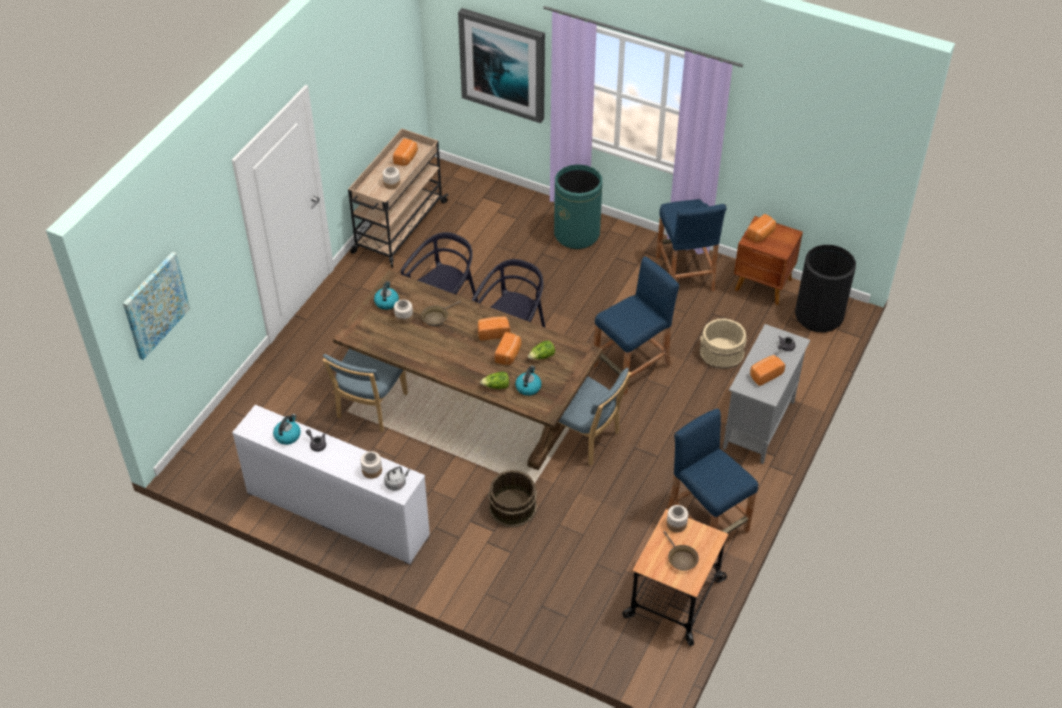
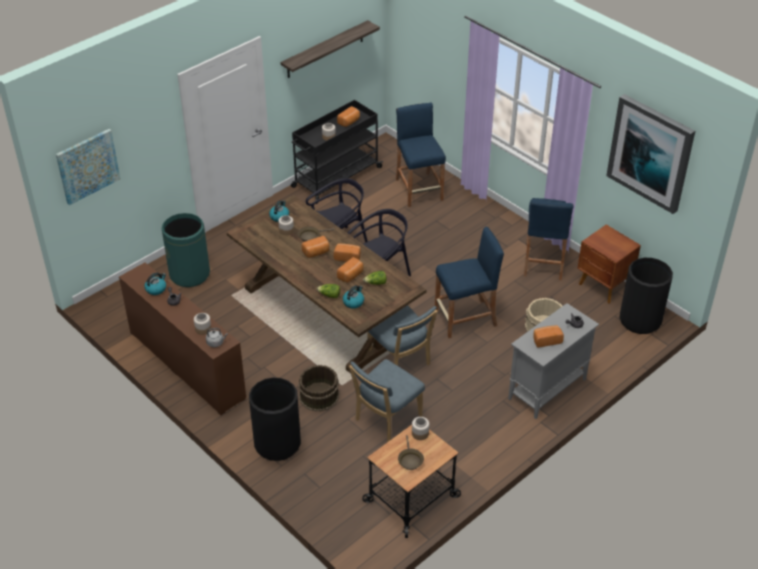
camera: 20 degrees right, 5 degrees down
white dresser [232,405,430,565] -> brown dresser [119,262,246,415]
blue chair [322,349,408,432] -> blue chair moved to [349,359,425,442]
beige cart [348,129,449,268] -> black cart [291,100,383,204]
picture [458,8,545,123] -> picture moved to [606,94,695,214]
green trash can [554,164,602,249] -> green trash can moved to [162,213,210,287]
blue stool [667,408,759,533] -> blue stool moved to [396,103,446,207]
bread [746,214,776,242] -> bread moved to [302,236,329,258]
none -> black trash can [249,378,301,461]
none -> shelf [281,20,380,78]

